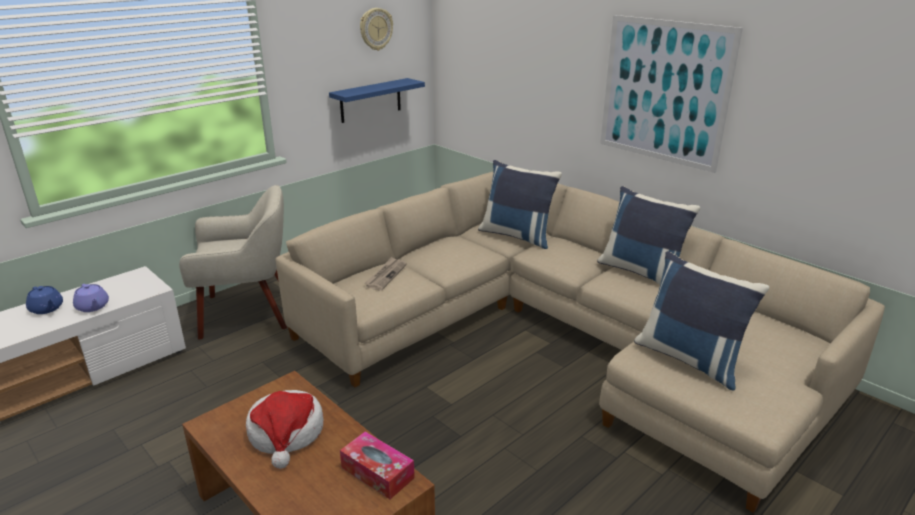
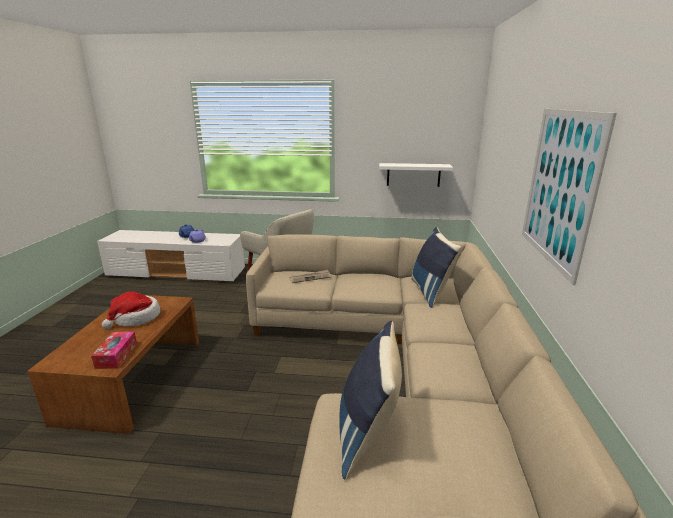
camera: 50 degrees right, 5 degrees down
blue shelf [329,78,425,123] -> white shelf [379,163,453,187]
wall clock [360,8,393,51] -> none
blue pillow [597,186,700,284] -> none

